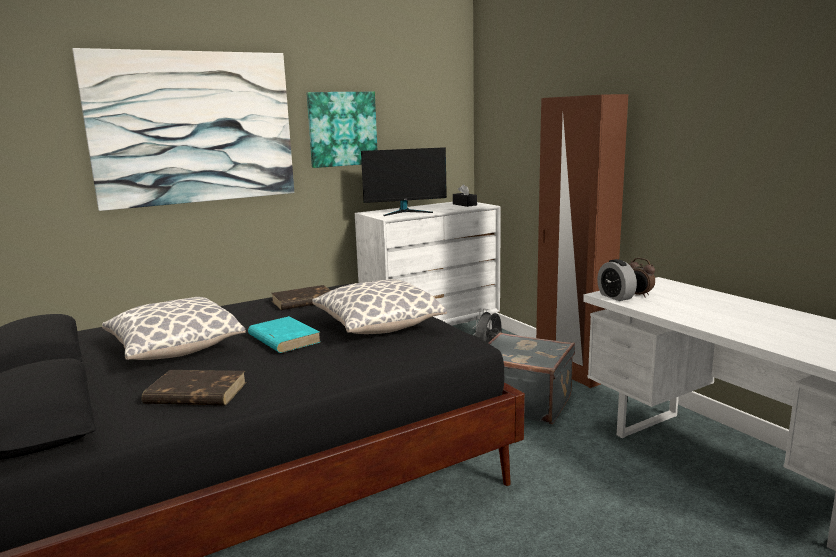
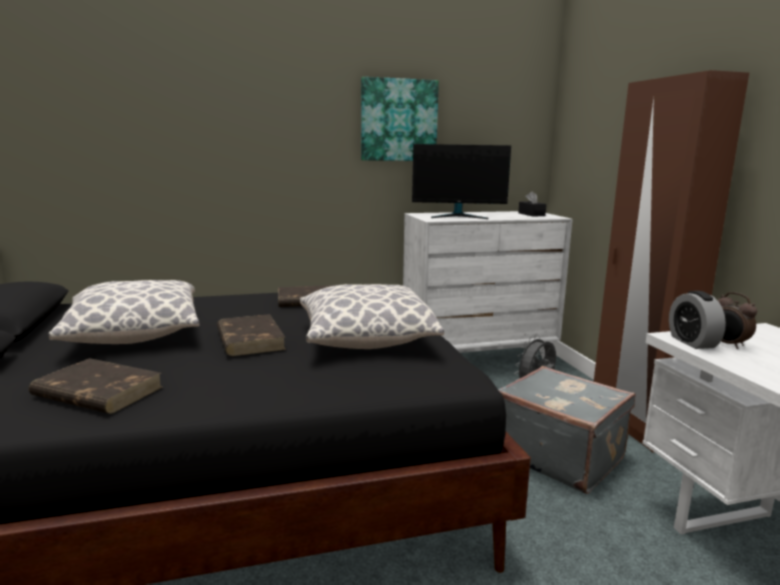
camera: 15 degrees right, 0 degrees up
picture [72,48,294,211] -> none
turquoise book [248,316,320,353] -> brown book [217,314,286,356]

